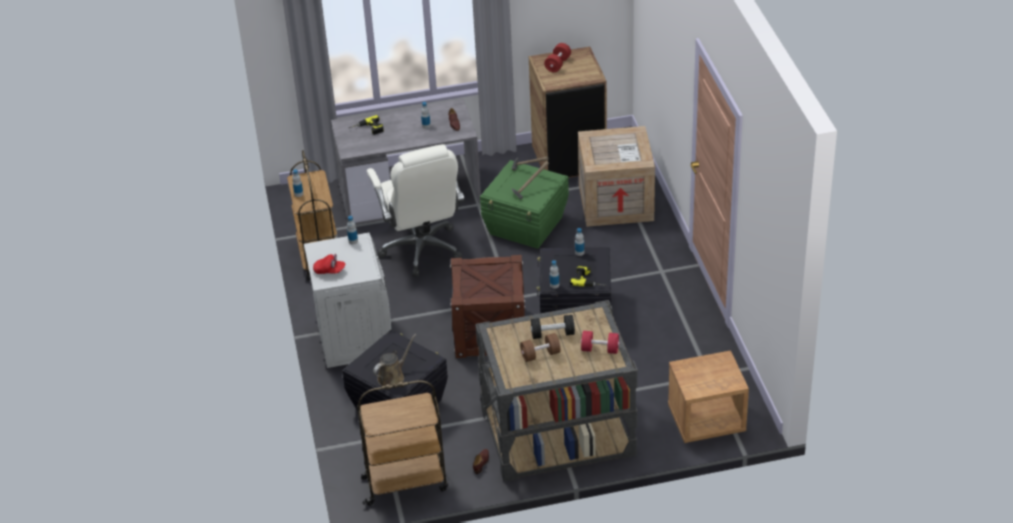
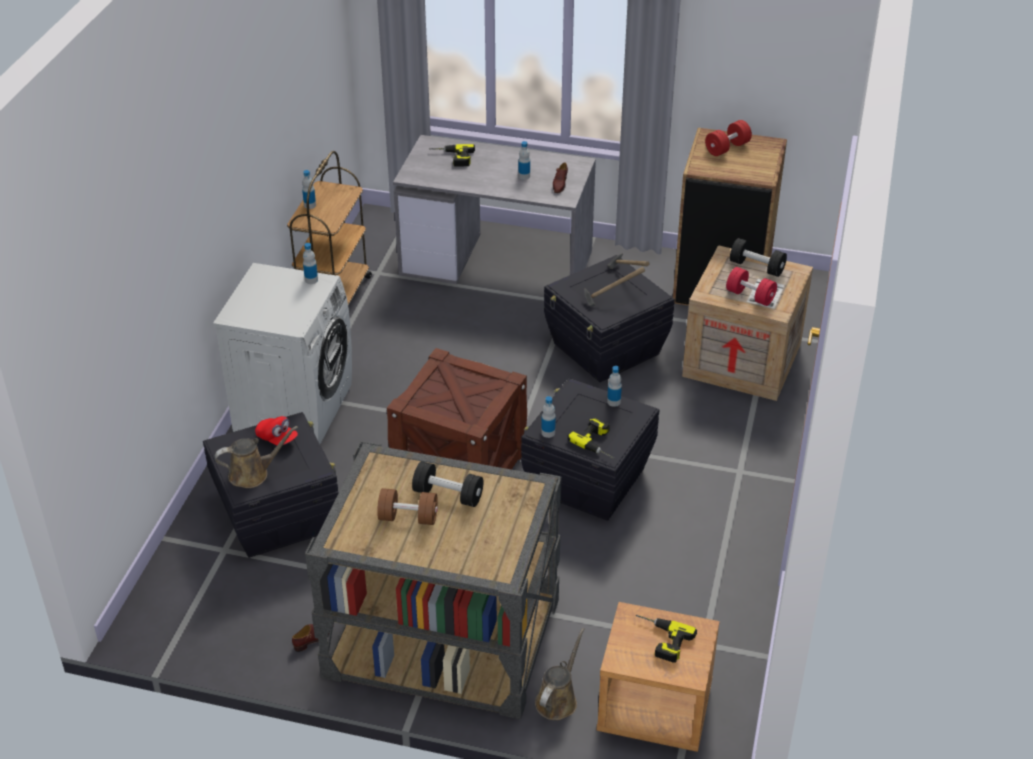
camera: 25 degrees right, 0 degrees up
red cap [313,254,345,274] -> red cap moved to [255,416,298,445]
brown cart [357,380,448,506] -> none
white office chair [367,144,465,277] -> none
green storage box [480,160,569,249] -> black storage box [544,255,675,382]
red dumbbell [581,331,619,354] -> red dumbbell moved to [726,267,777,306]
none -> brown watering can [535,628,585,720]
none -> power drill [636,615,697,663]
none -> black dumbbell [730,238,787,277]

